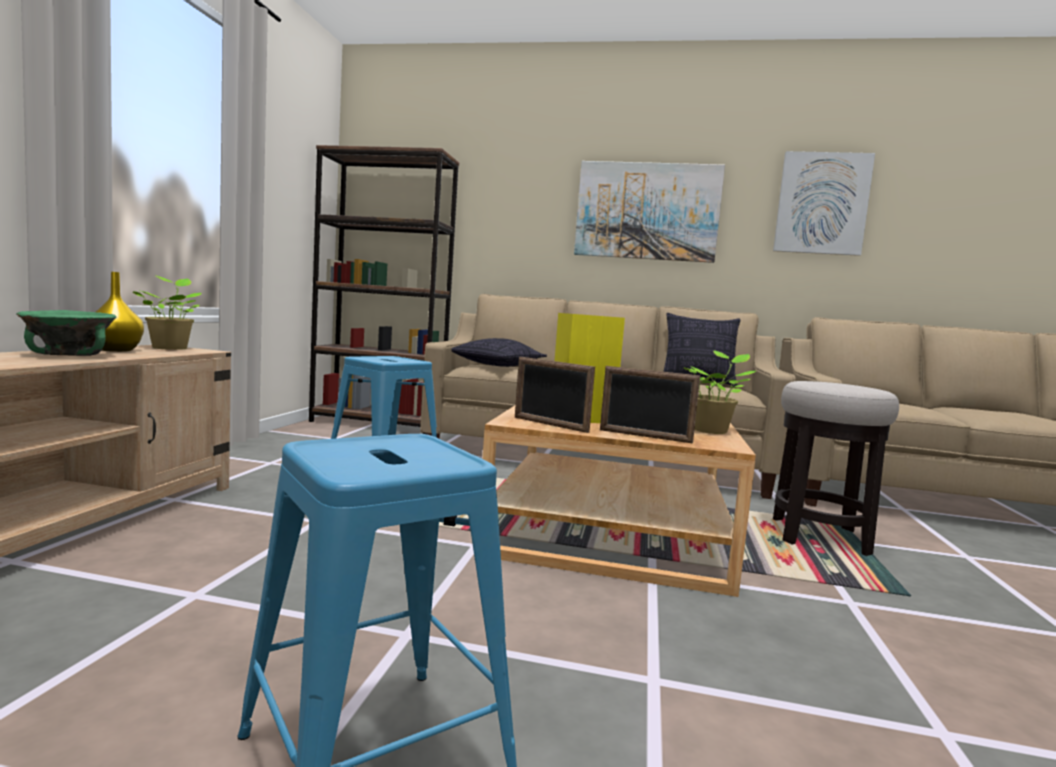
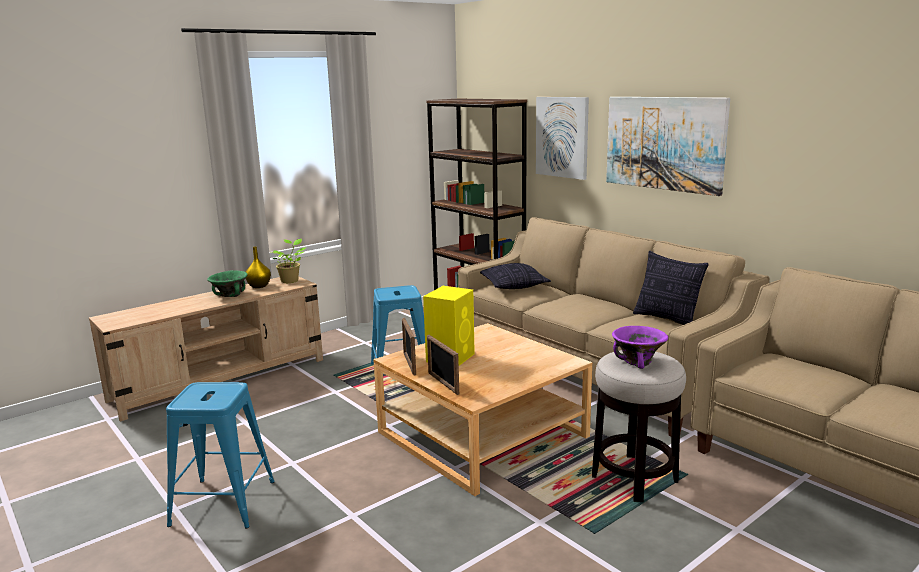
camera: 40 degrees right, 10 degrees up
potted plant [683,350,756,434] -> none
picture [773,151,875,256] -> picture moved to [536,97,589,180]
none -> purple bowl [612,326,668,369]

